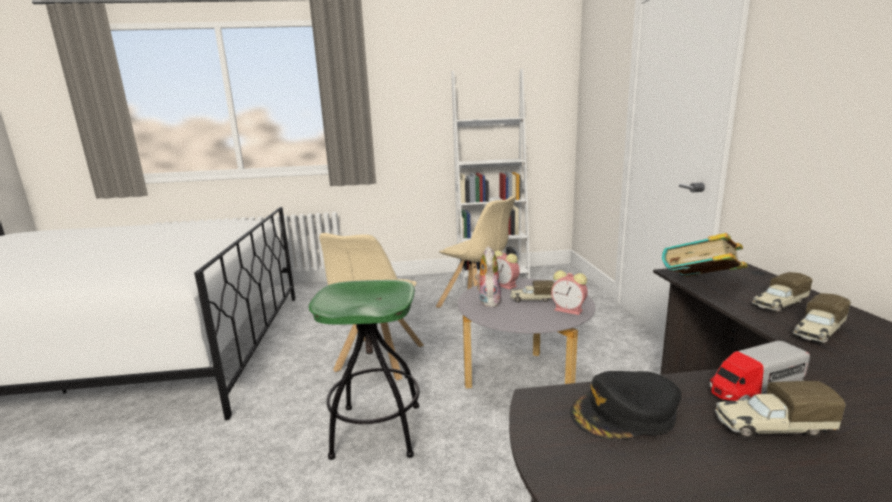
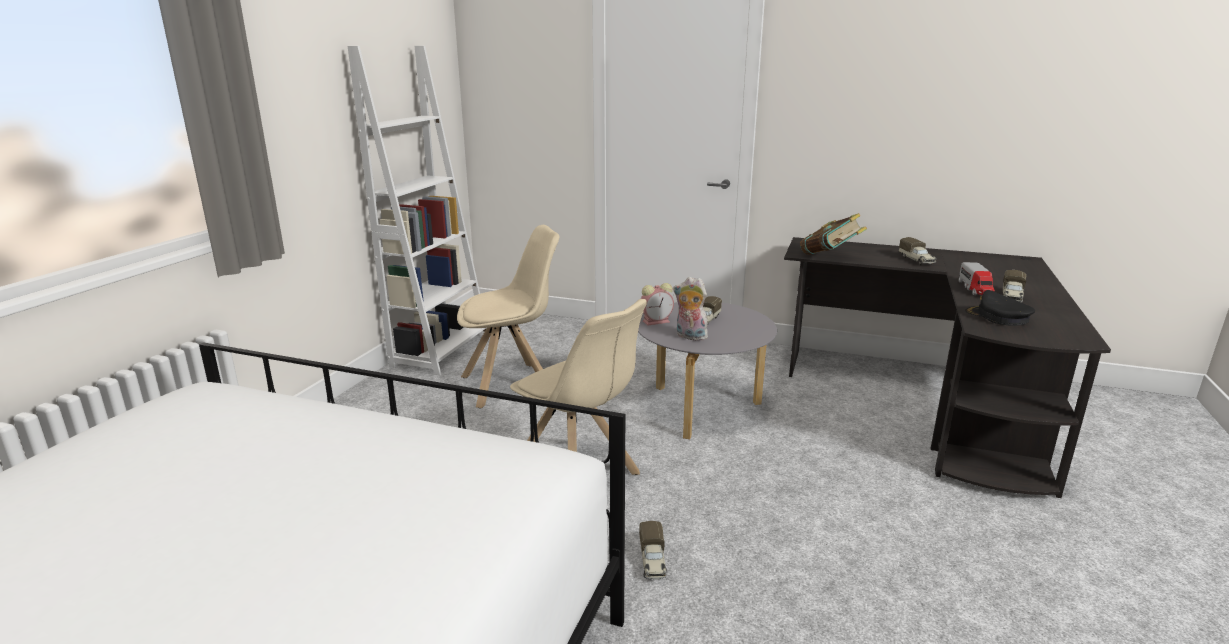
camera: 65 degrees left, 5 degrees up
green stool [309,280,420,460] -> none
alarm clock [551,270,588,315] -> none
black cap [570,371,681,440] -> black cap turned 135 degrees clockwise [965,290,1035,326]
toy truck [752,272,813,313] -> toy truck moved to [639,521,667,580]

